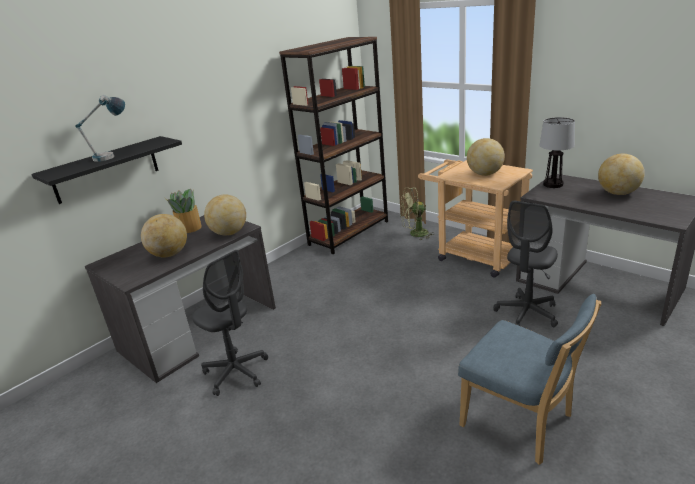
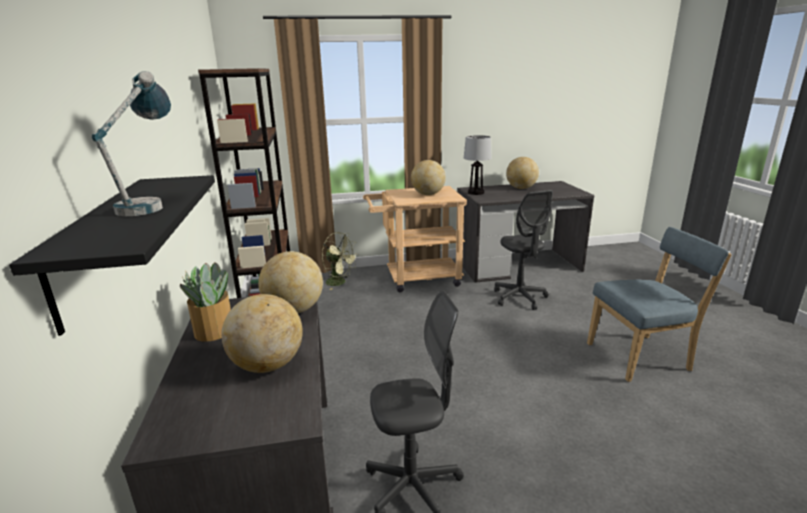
camera: 55 degrees left, 5 degrees down
green fan [400,187,435,240] -> green fan turned 90 degrees counterclockwise [322,232,359,290]

